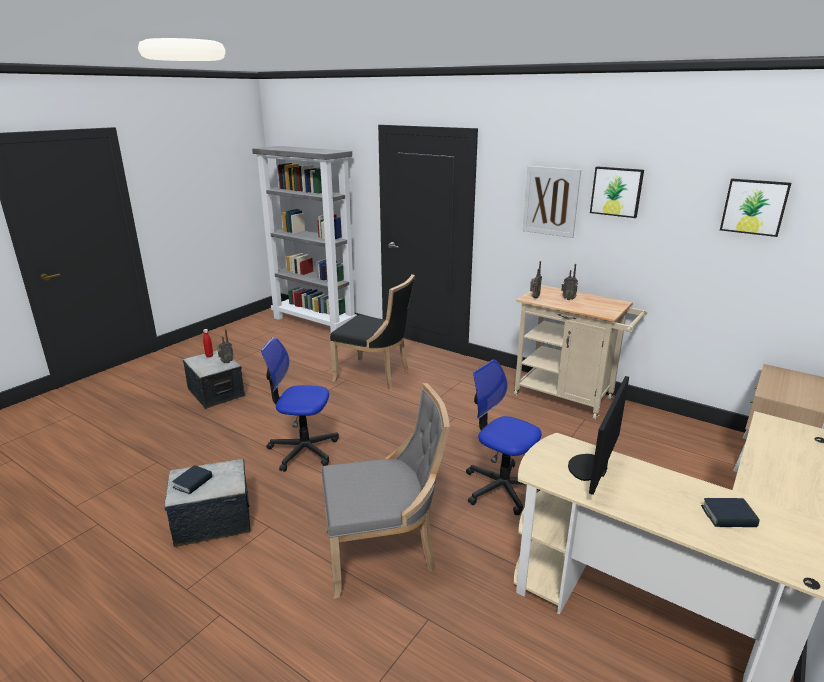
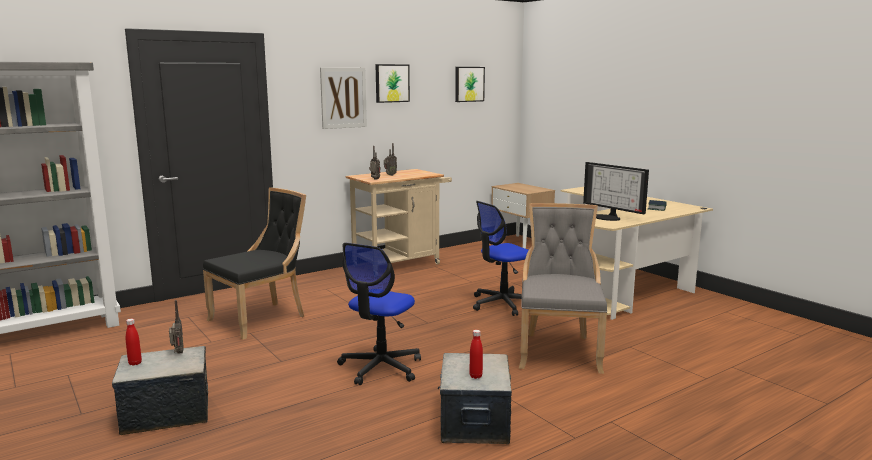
camera: 70 degrees left, 10 degrees down
book [172,465,212,495] -> red bottle [469,330,483,379]

